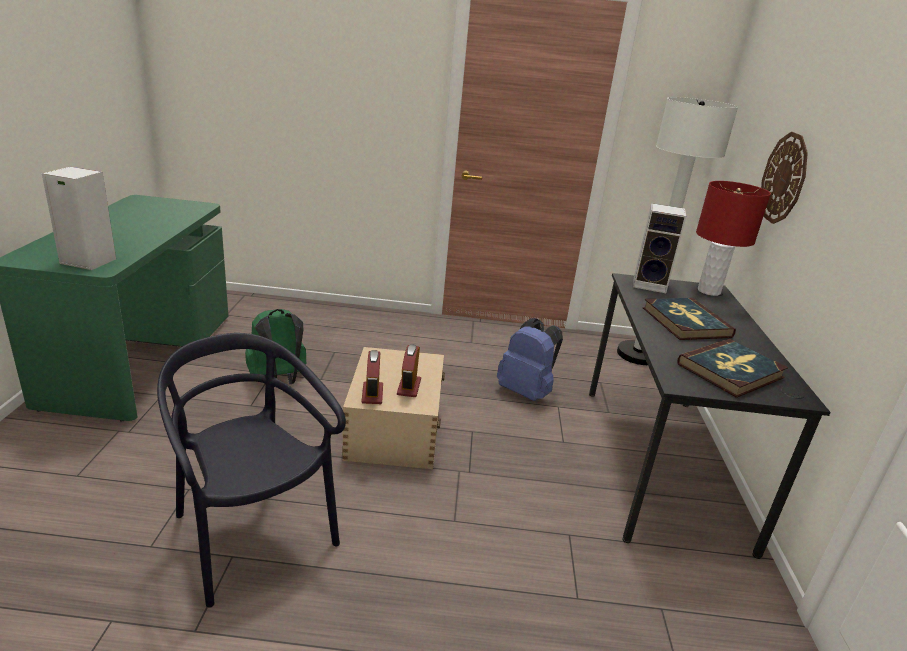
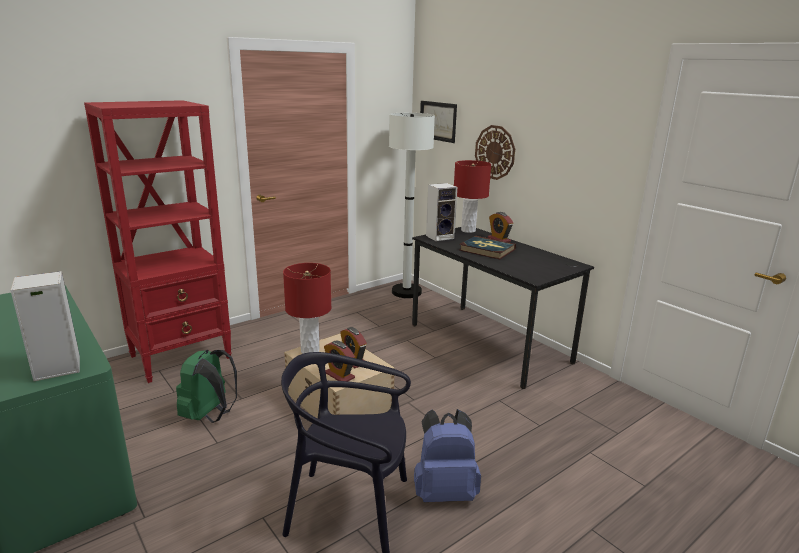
camera: 40 degrees left, 5 degrees down
blue backpack [497,318,563,401] -> blue backpack moved to [414,409,481,502]
book [677,339,788,398] -> none
none -> red bookcase [84,100,232,383]
none -> red table lamp [283,263,331,354]
none -> picture [420,101,457,143]
none -> alarm clock [488,212,513,242]

